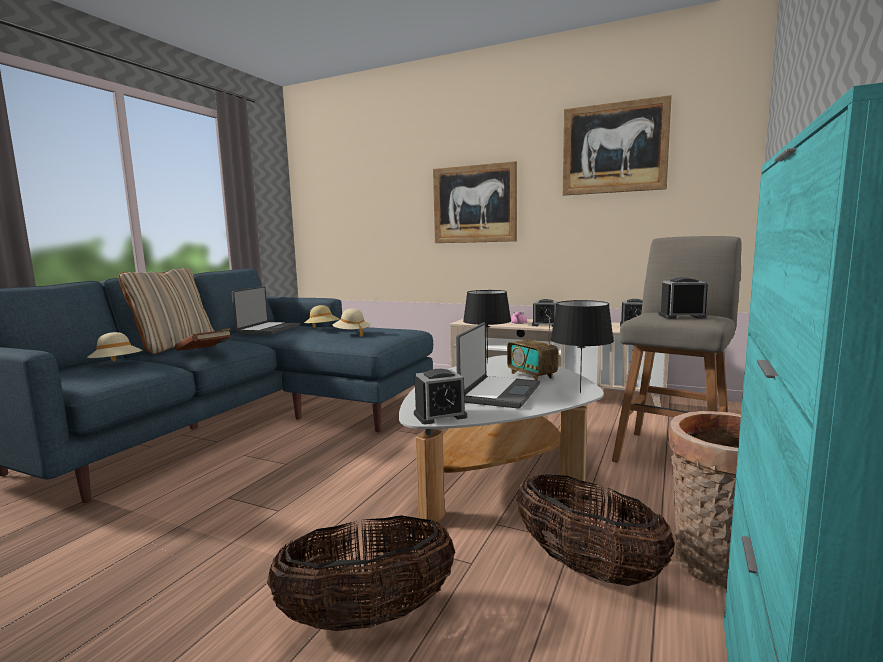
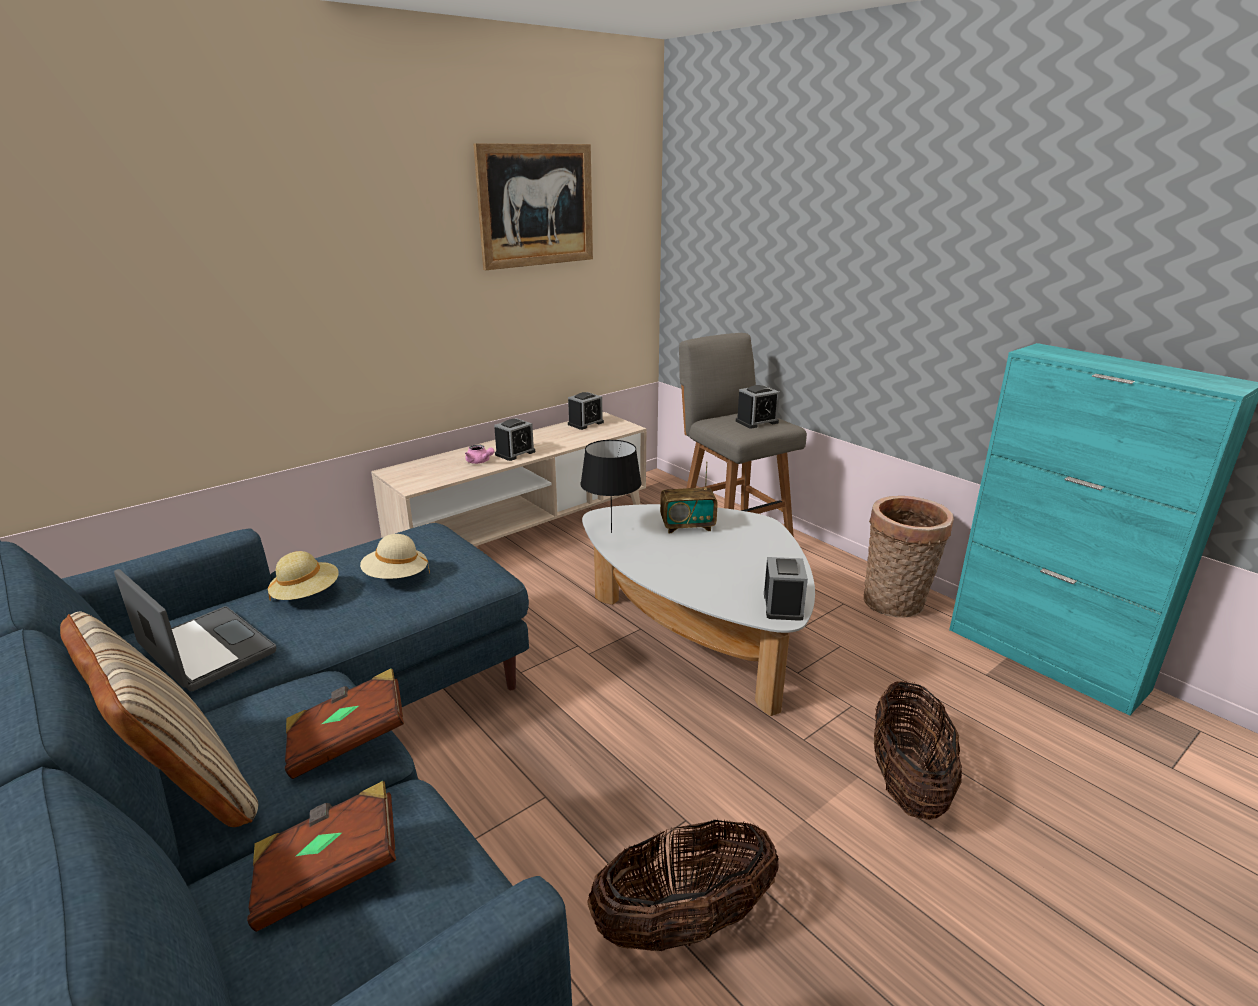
camera: 65 degrees left, 15 degrees up
beige hat [87,332,142,362] -> brown book [247,781,396,932]
picture [433,161,517,243] -> none
laptop [456,323,540,409] -> none
basket [516,475,675,586] -> basket moved to [587,819,779,951]
black table lamp [551,300,614,393] -> none
alarm clock [658,277,708,319] -> alarm clock turned 150 degrees counterclockwise [736,385,780,429]

